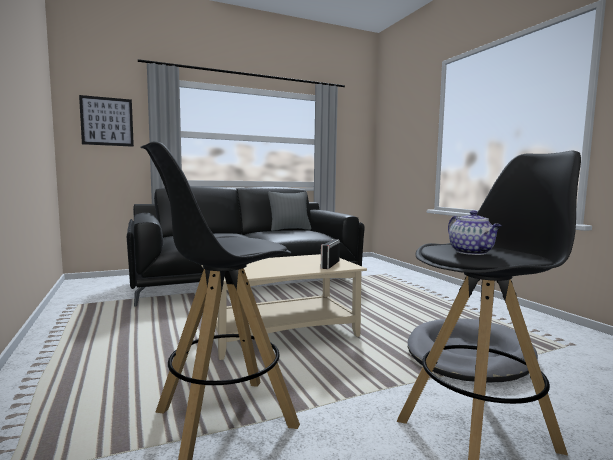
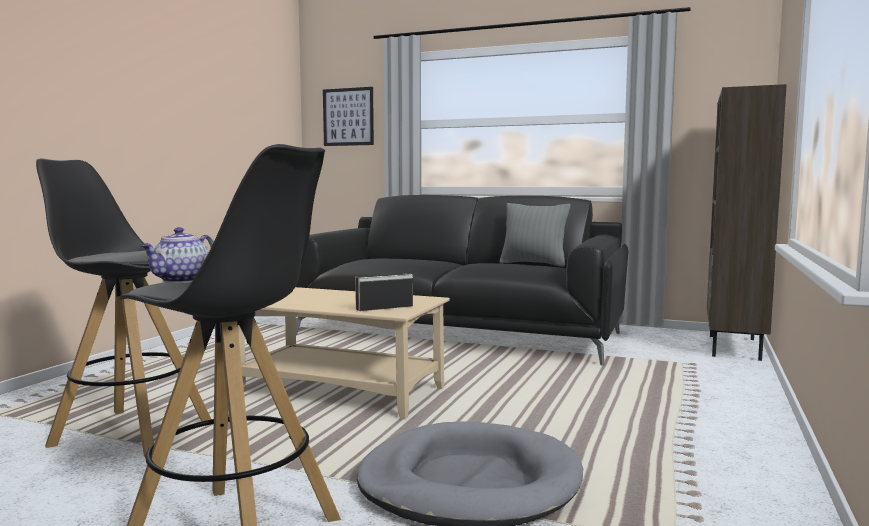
camera: 45 degrees right, 0 degrees up
none -> brown bookcase [707,84,787,361]

